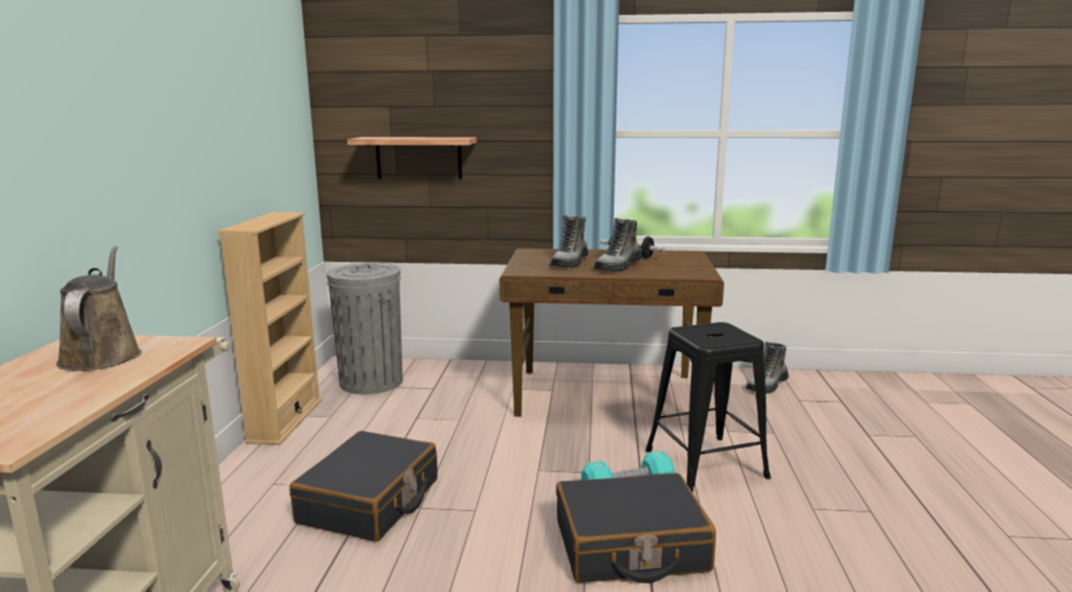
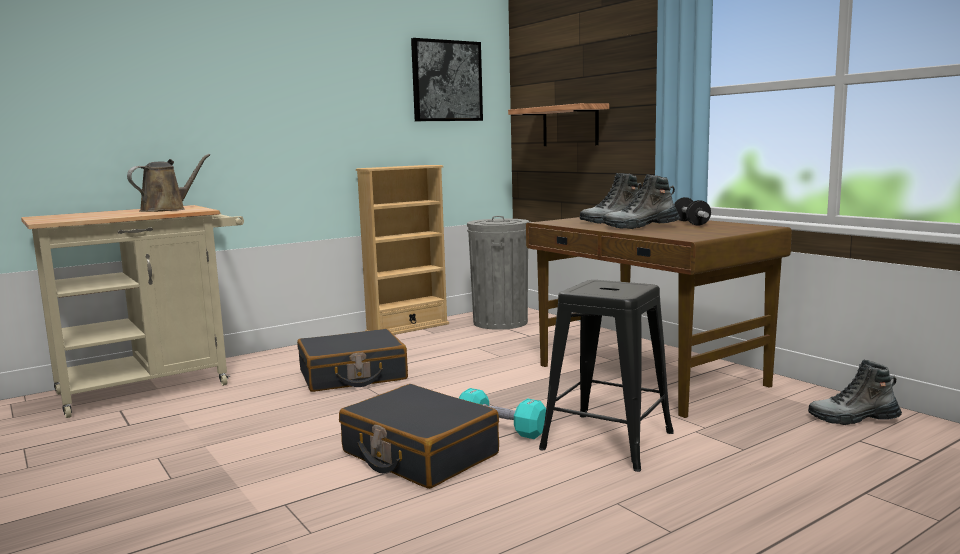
camera: 50 degrees right, 5 degrees down
none -> picture [411,38,483,121]

